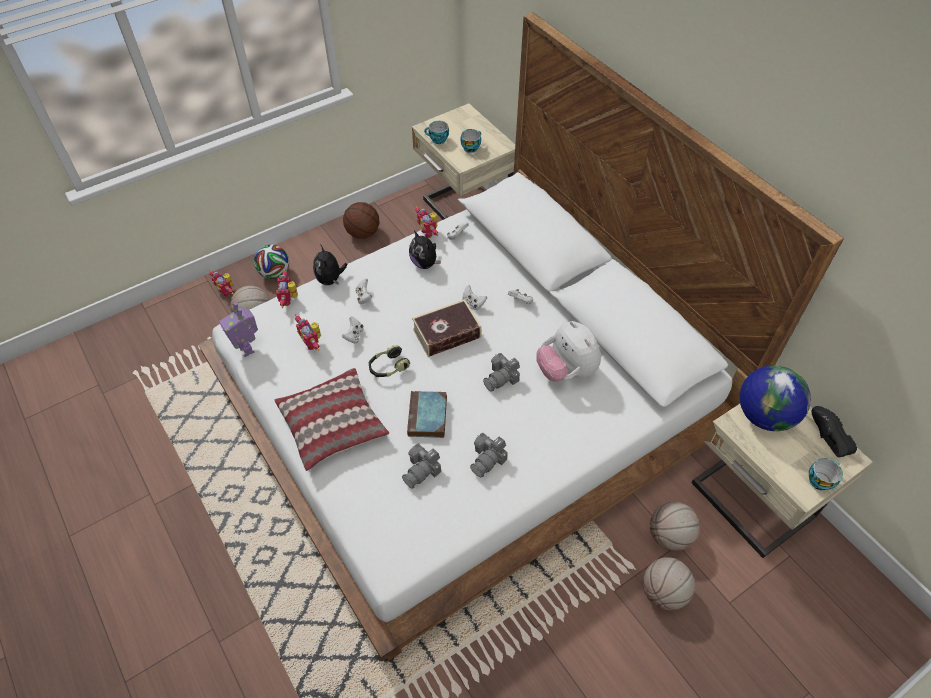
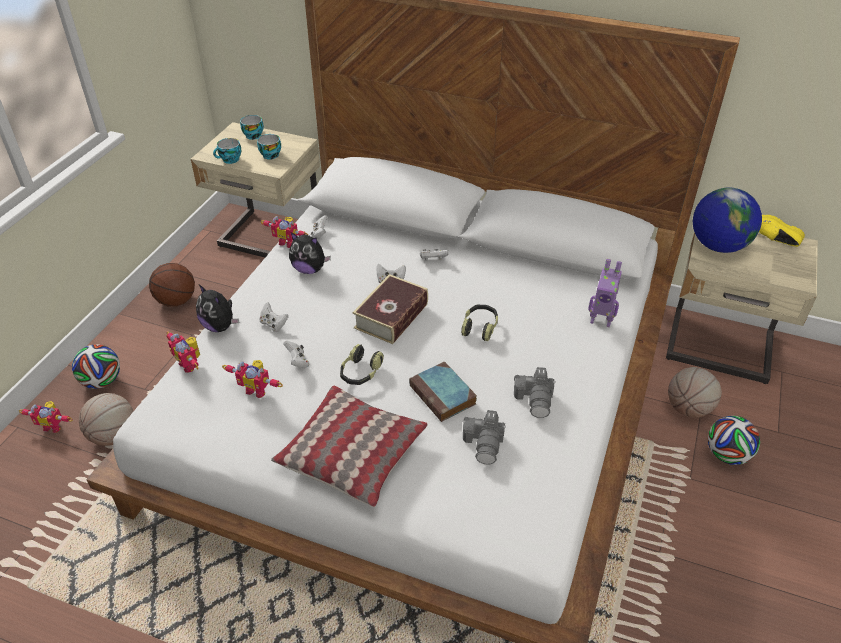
camera: 35 degrees left, 10 degrees down
toy robot [219,302,258,357] -> toy robot moved to [588,259,622,327]
camera [483,353,520,392] -> headphones [461,305,498,341]
plush toy [536,321,601,382] -> none
basketball [643,557,695,610] -> football [708,416,760,465]
cup [809,458,843,490] -> cup moved to [240,115,264,140]
black shoe [812,406,857,457] -> yellow shoe [759,215,805,247]

